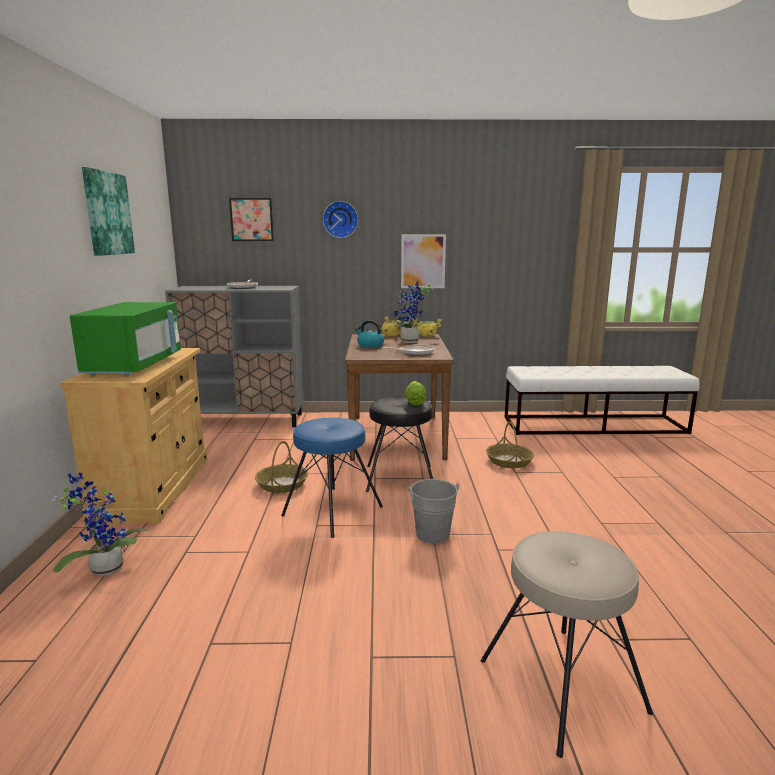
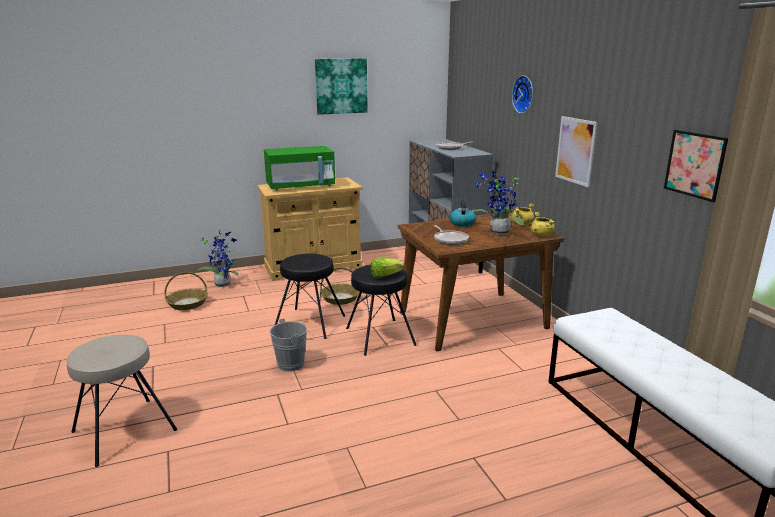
camera: 70 degrees right, 5 degrees up
picture [229,198,274,241] -> picture moved to [664,130,728,202]
blue stool [281,418,383,538] -> black stool [275,254,345,339]
basket [486,422,534,468] -> basket moved to [164,272,208,310]

